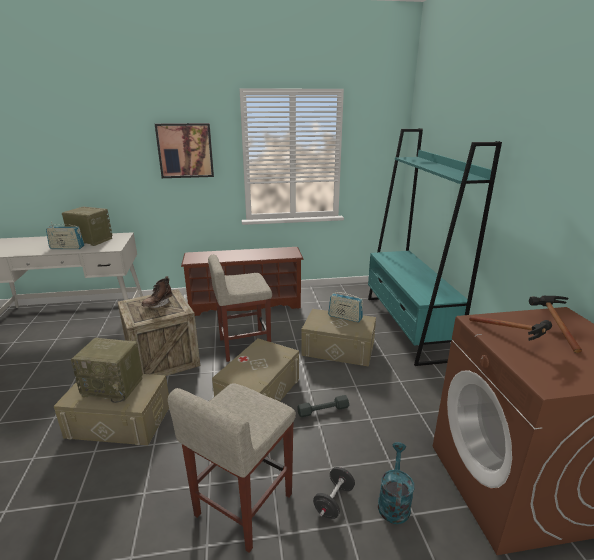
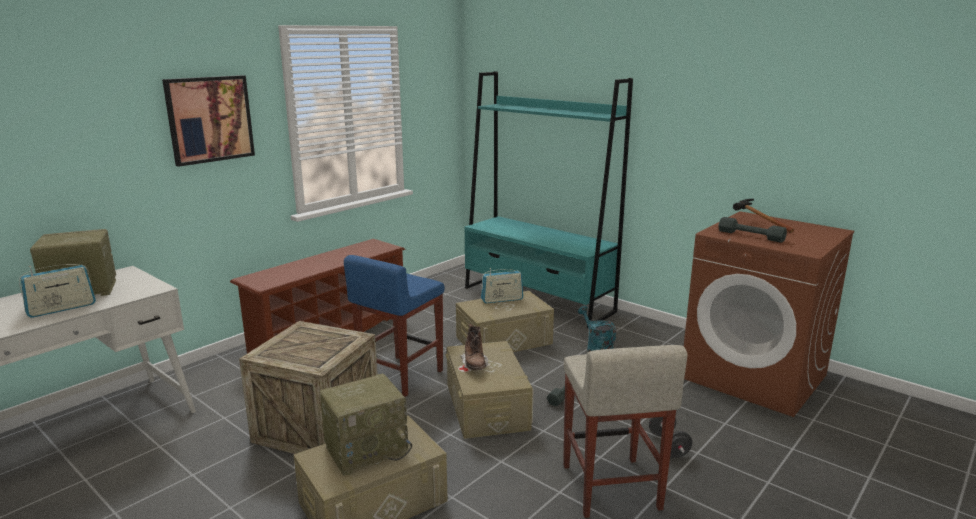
camera: 40 degrees left, 5 degrees down
brown boot [141,276,172,308] -> brown boot moved to [460,324,488,370]
beige stool [208,254,272,362] -> blue stool [344,255,445,397]
turquoise watering can [378,442,414,524] -> turquoise watering can moved to [578,306,616,352]
hammer [469,315,552,341] -> grey dumbbell [718,217,787,243]

